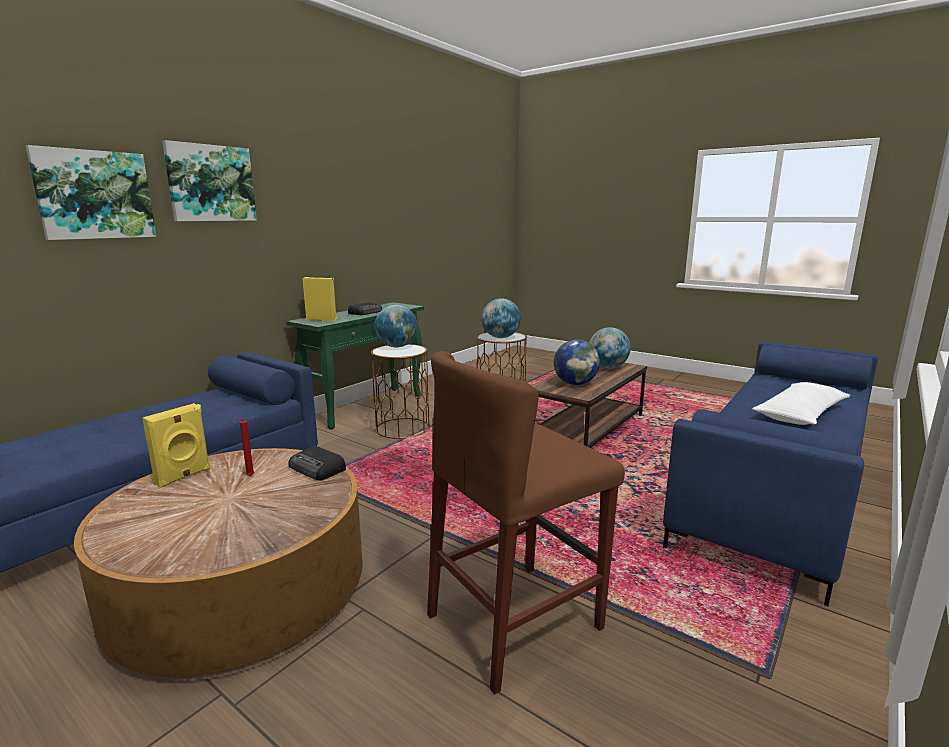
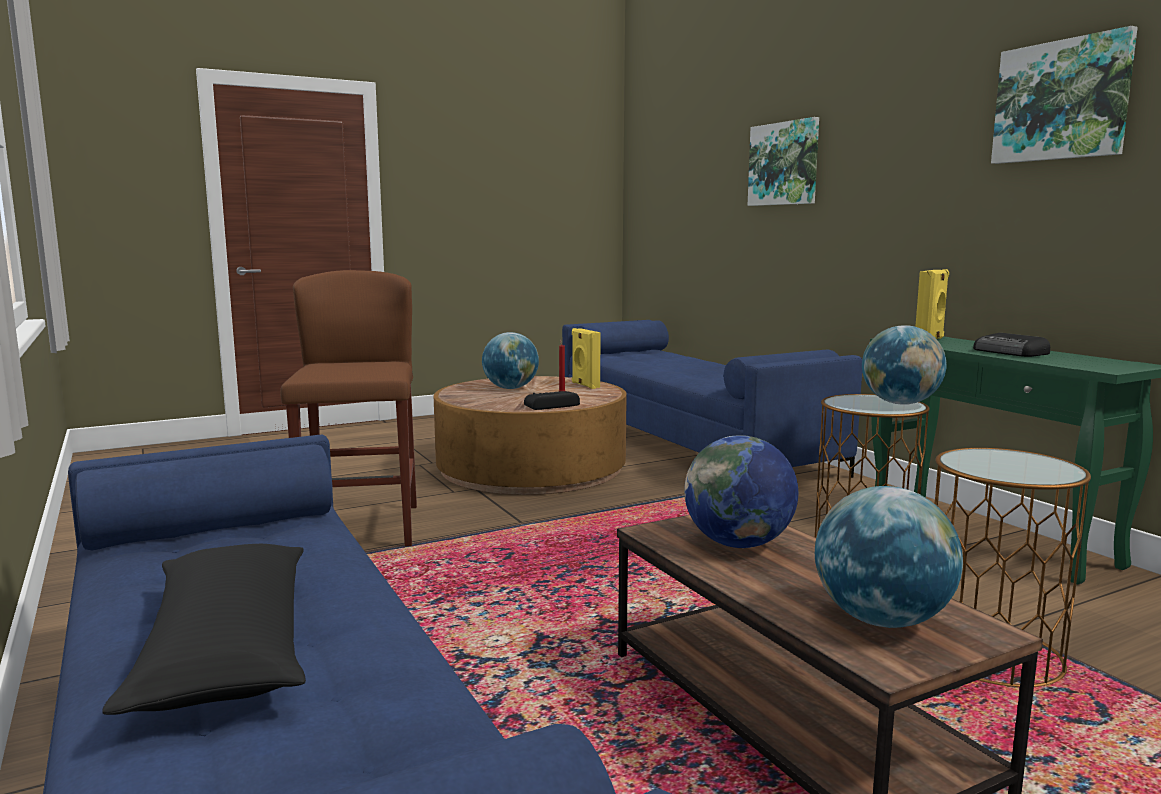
camera: 115 degrees right, 5 degrees down
picture [162,140,257,221] -> picture moved to [991,26,1138,164]
globe [481,298,521,338] -> globe moved to [482,332,539,389]
white pillow [752,382,850,425] -> black pillow [102,544,306,715]

